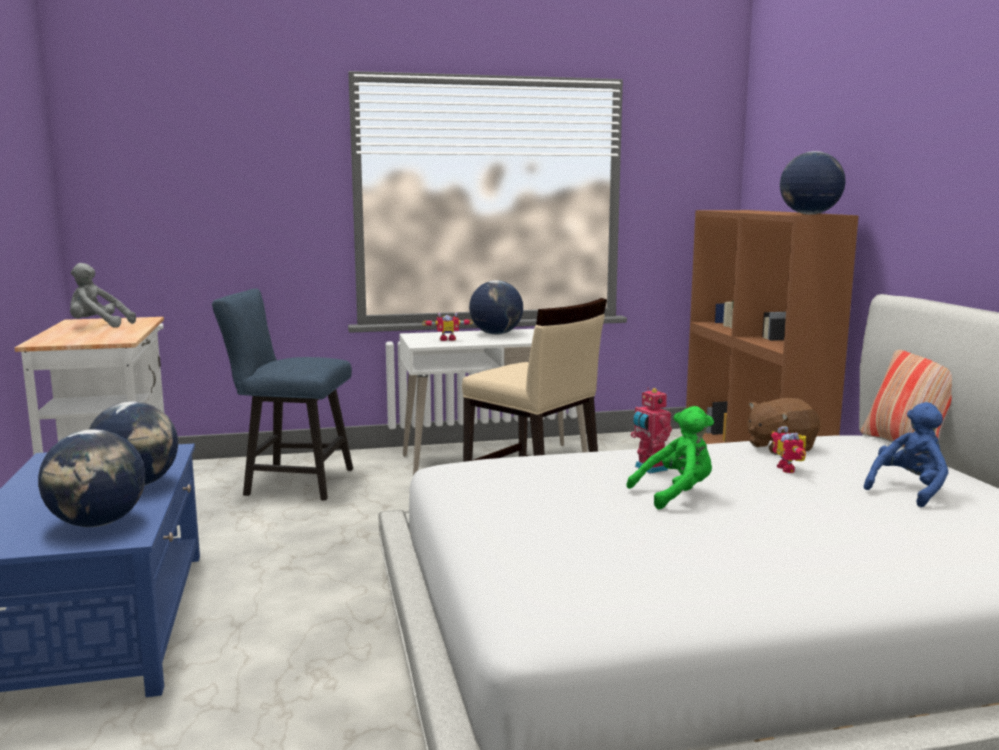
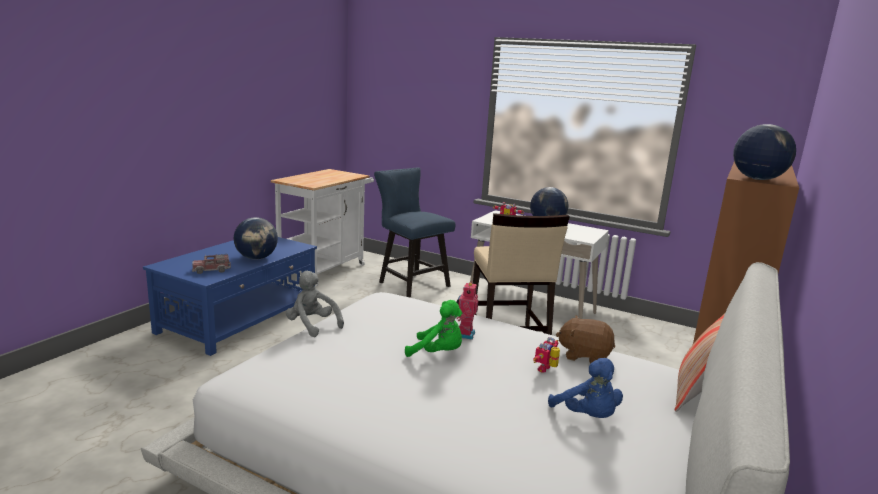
camera: 40 degrees right, 5 degrees up
globe [38,429,145,527] -> toy truck [192,254,231,274]
grey plush toy [70,263,136,327] -> grey plush toy moved to [286,271,344,337]
blue plush toy [864,402,948,507] -> blue plush toy turned 60 degrees clockwise [548,358,623,418]

